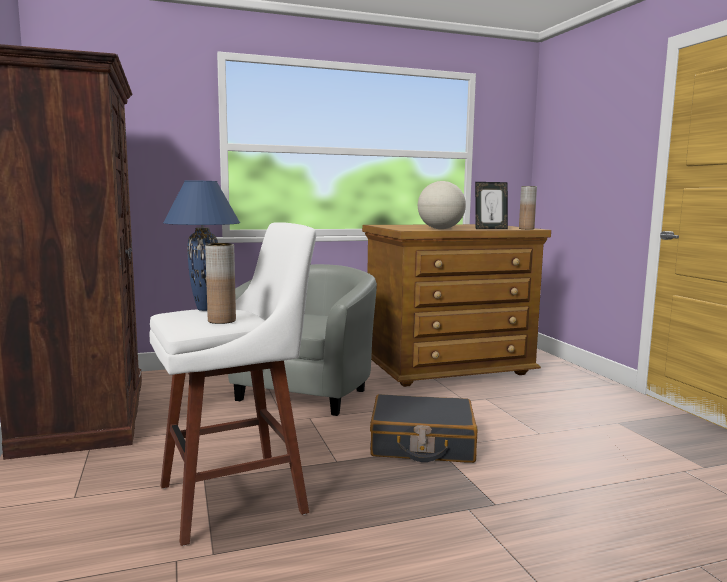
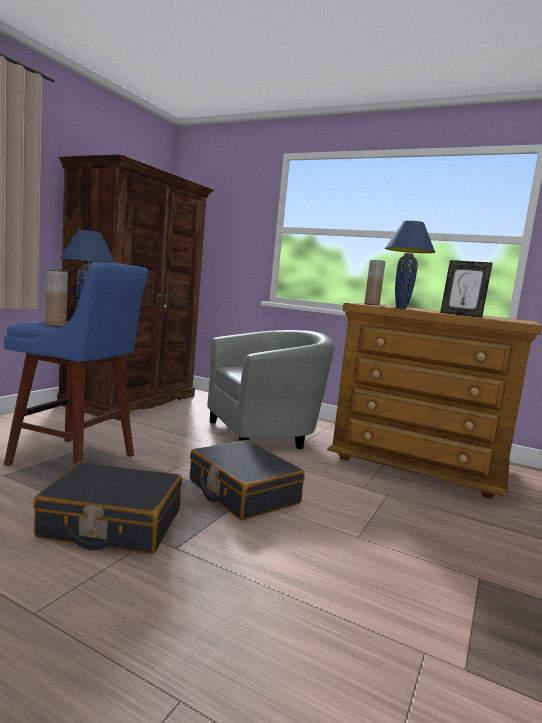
camera: 45 degrees right, 0 degrees up
white stool [150,222,316,546] -> blue stool [4,262,148,466]
globe [418,181,466,229] -> blue table lamp [385,221,435,309]
brown vase [519,186,537,229] -> brown vase moved to [364,260,385,305]
none -> black suitcase [33,462,182,554]

